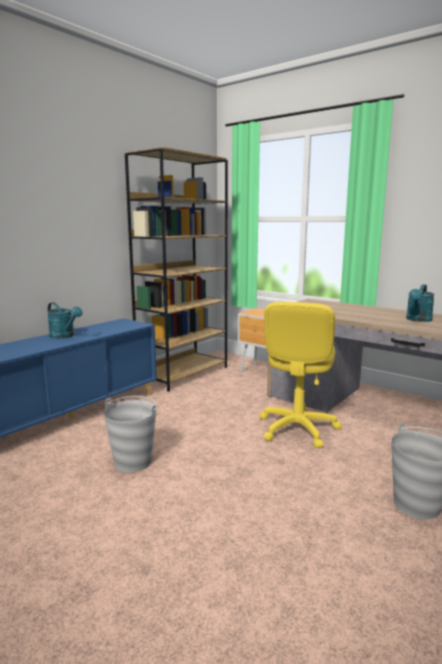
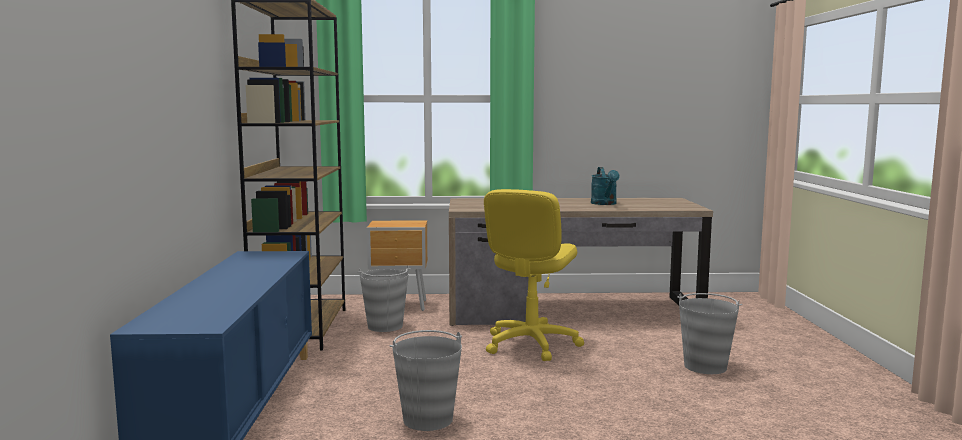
camera: 40 degrees left, 5 degrees down
turquoise watering can [47,302,83,339] -> none
yellow office chair [259,302,342,448] -> yellow office chair turned 45 degrees clockwise [484,189,584,361]
none -> grey bucket [357,265,411,332]

